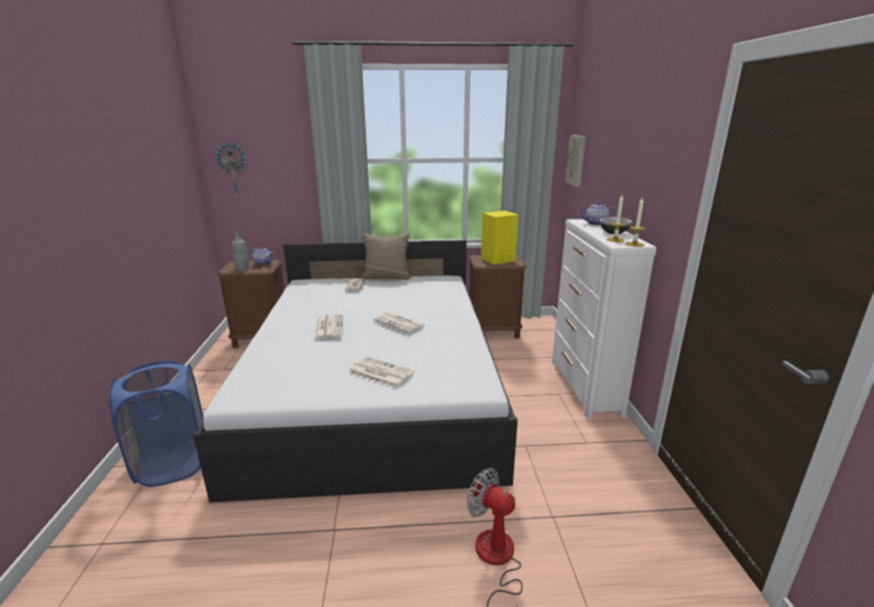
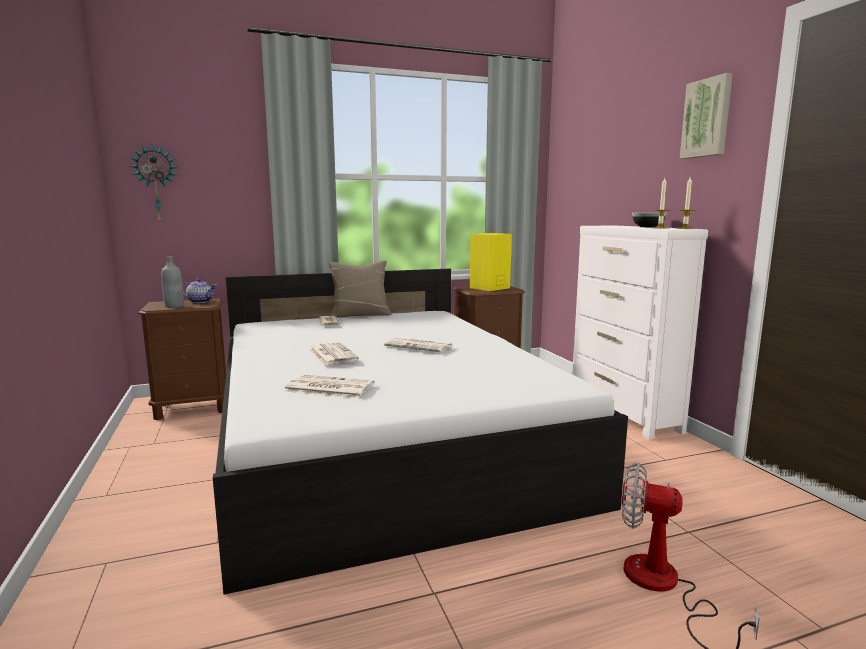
camera: 15 degrees left, 10 degrees down
blue laundry basket [109,361,203,487] -> none
newspaper [348,357,415,388] -> newspaper moved to [284,375,374,398]
picture [565,135,586,187] -> picture moved to [680,73,733,159]
teapot [579,202,617,225] -> none

